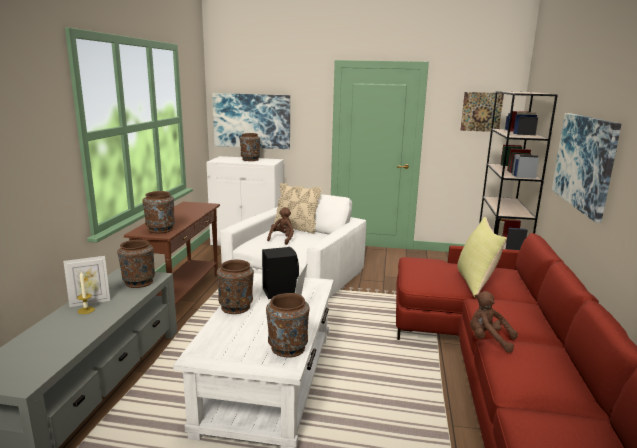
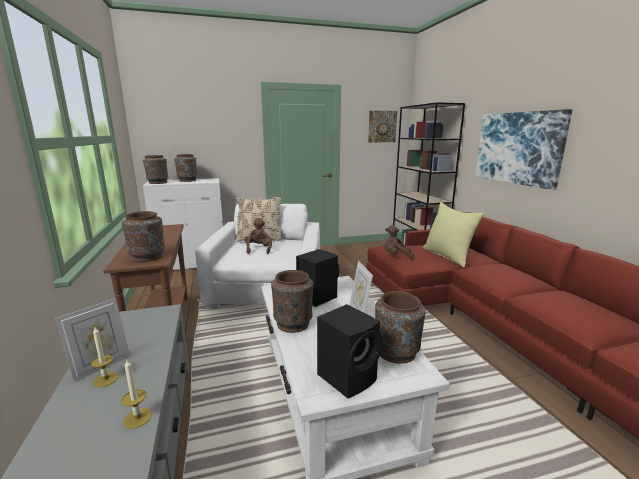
camera: 25 degrees left, 0 degrees up
brown vase [117,240,155,288] -> brown vase moved to [143,155,168,184]
picture [212,93,290,149] -> none
brown plush toy [470,291,518,353] -> brown plush toy moved to [384,225,414,259]
none -> candle [121,360,152,429]
none -> black speaker [317,304,382,399]

